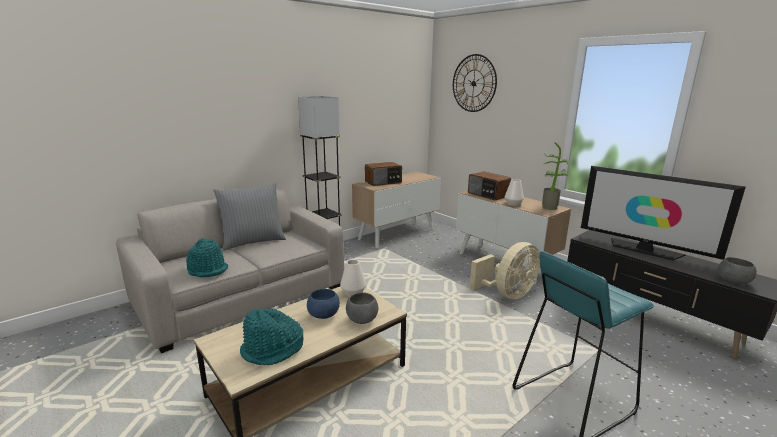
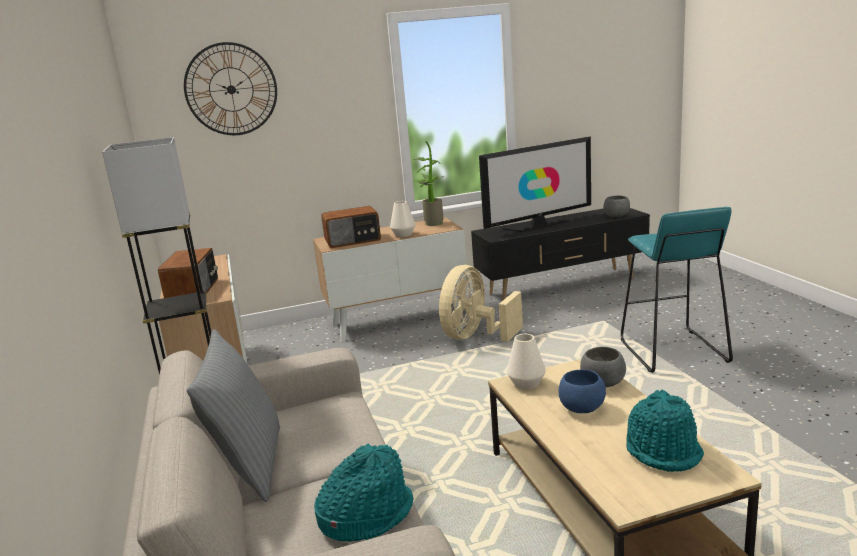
camera: 65 degrees left, 0 degrees up
beige fan [470,242,540,300] -> beige fan turned 135 degrees counterclockwise [439,265,523,342]

